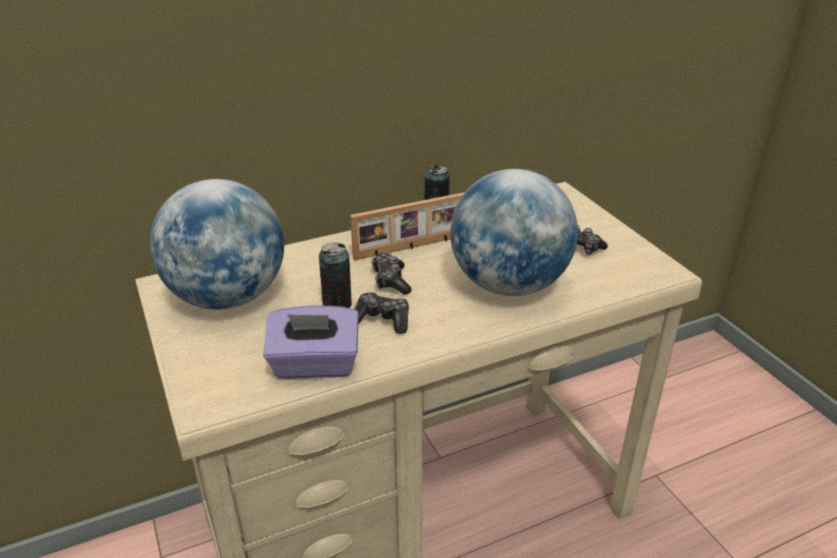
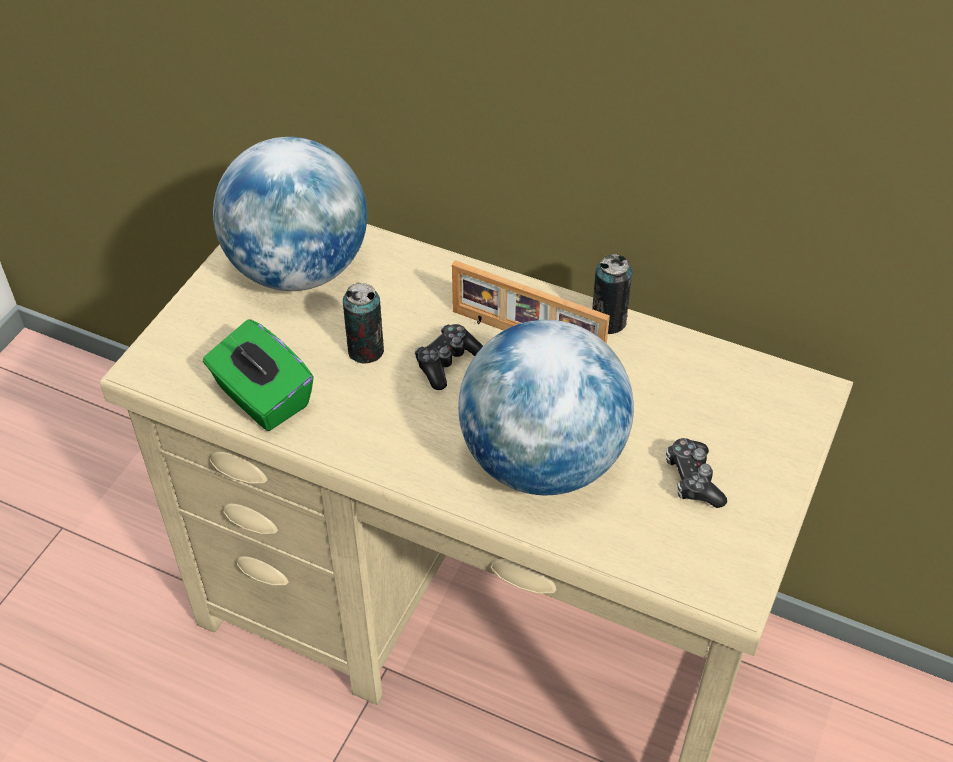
camera: 50 degrees right, 15 degrees up
purple tissue box [263,305,359,379] -> green tissue box [203,319,314,431]
game controller [354,292,409,334] -> none

